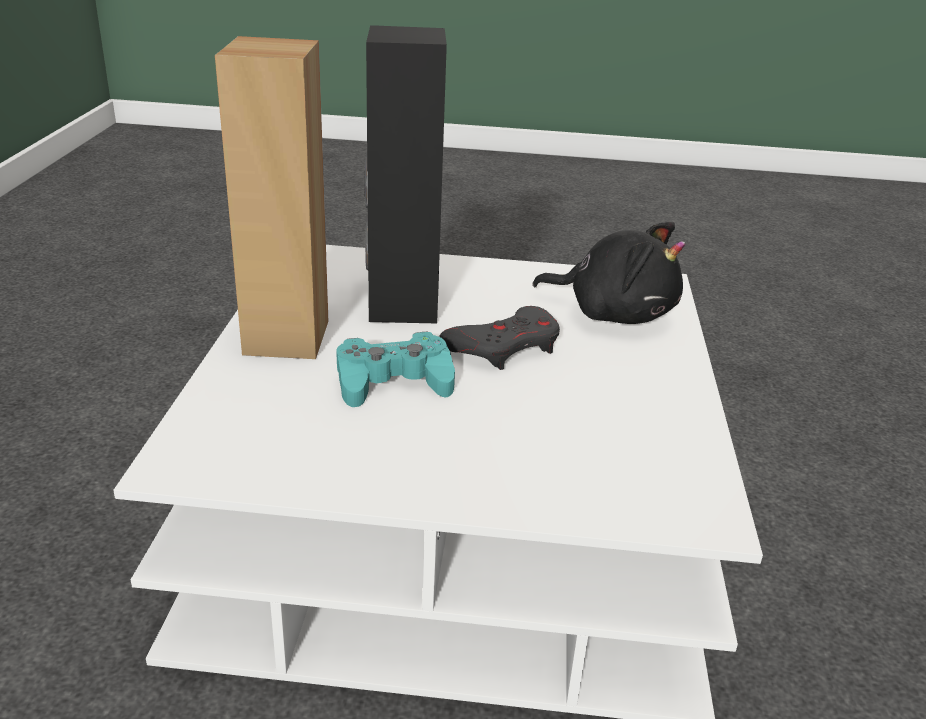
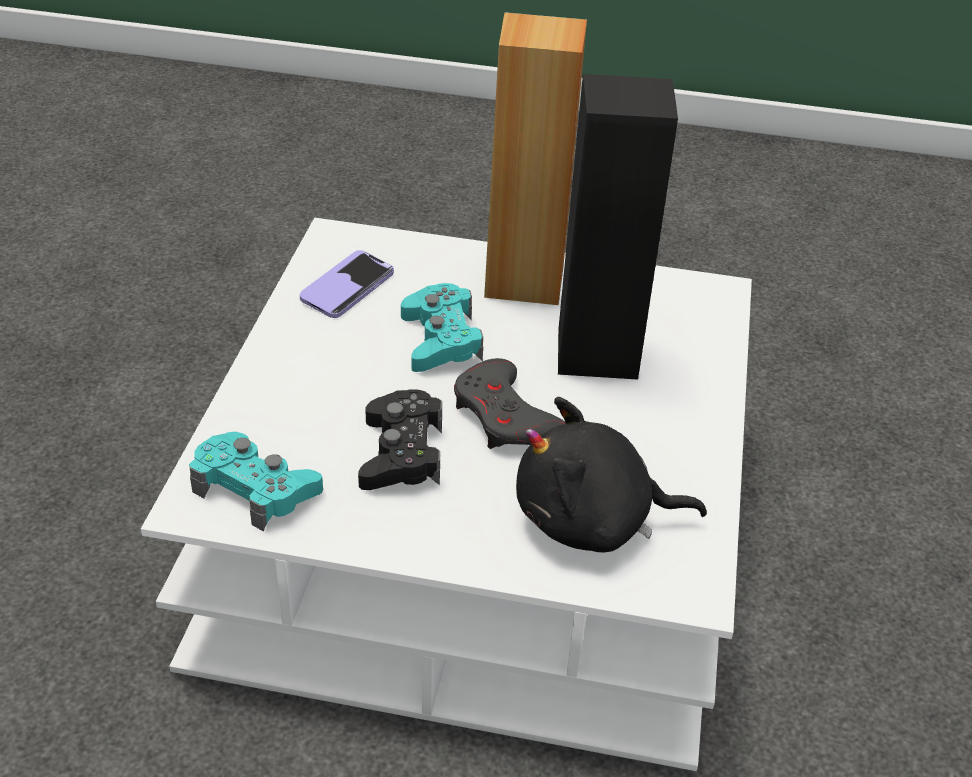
camera: 95 degrees right, 10 degrees up
black plush toy [532,222,685,324] -> black plush toy turned 60 degrees clockwise [516,397,707,552]
none -> turquoise game controller [189,432,323,531]
none -> phone [300,250,394,318]
none -> black game controller [358,389,442,490]

